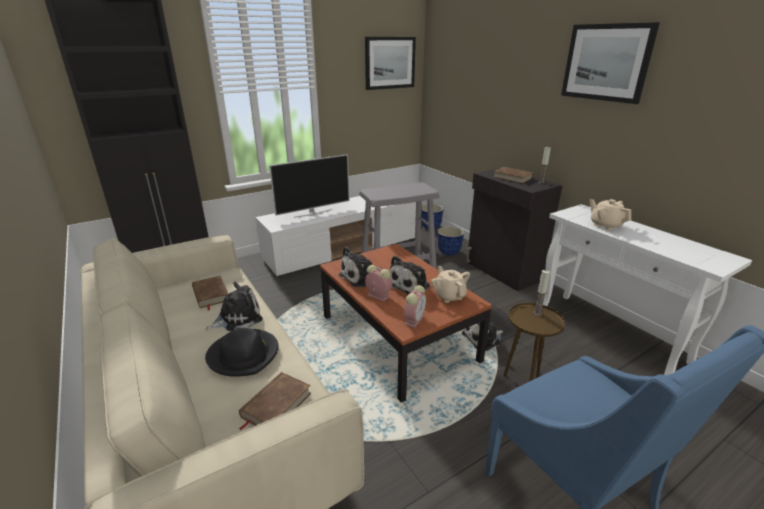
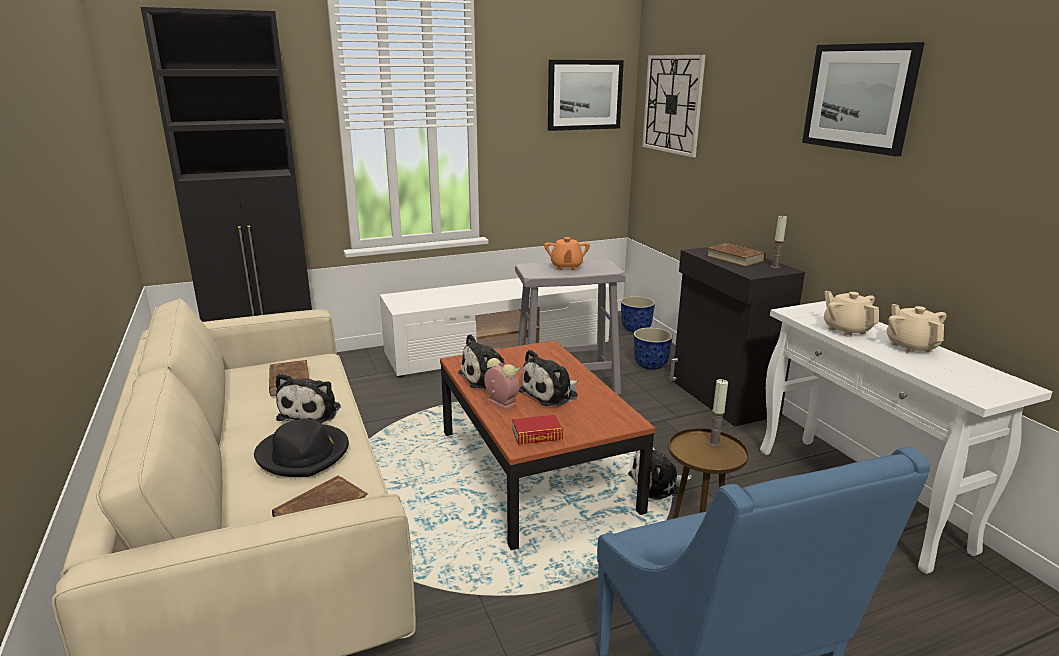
camera: 10 degrees right, 5 degrees down
plush toy [205,282,263,331] -> plush toy turned 120 degrees clockwise [276,373,341,423]
television [269,154,350,218] -> none
alarm clock [404,285,426,328] -> book [512,415,563,445]
beige teapot [431,266,470,303] -> beige teapot moved to [887,304,947,354]
none -> orange teapot [544,237,590,270]
none -> wall clock [642,55,706,157]

